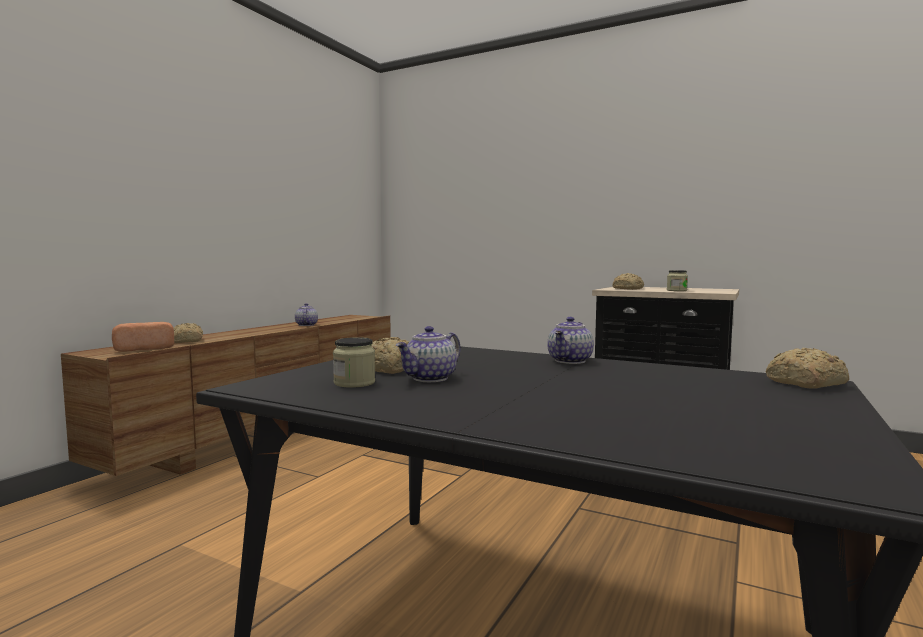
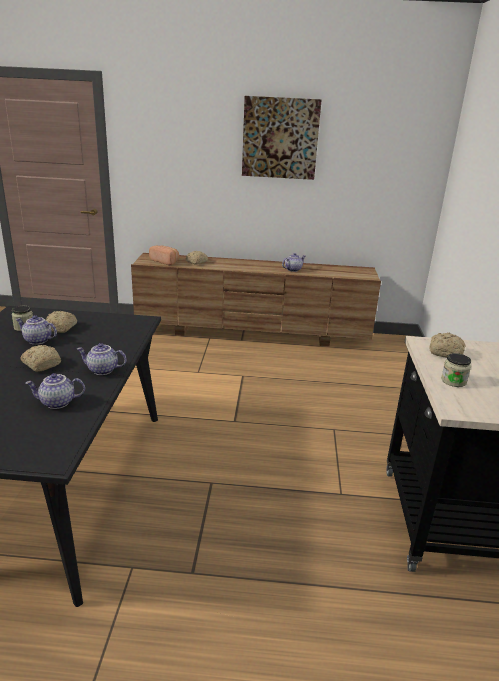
camera: 65 degrees right, 20 degrees up
bread [765,348,849,389] -> bread moved to [20,345,61,372]
none -> teapot [25,373,85,409]
none -> picture [242,96,322,180]

